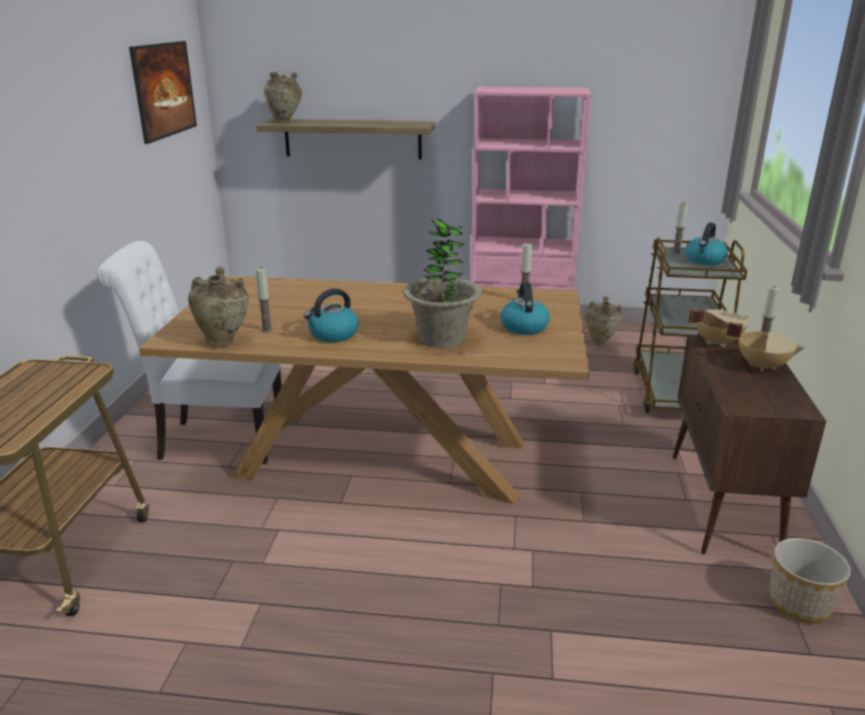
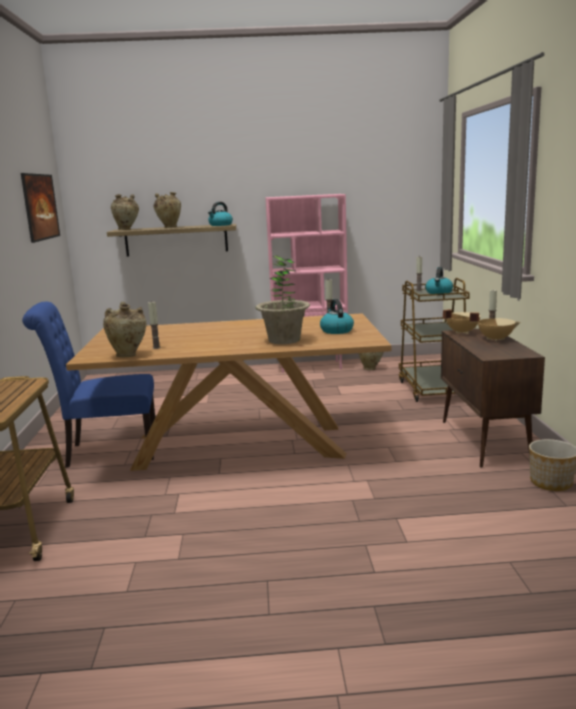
camera: 10 degrees left, 10 degrees down
white chair [97,241,282,464] -> blue chair [22,302,155,468]
kettle [304,288,359,342] -> kettle moved to [208,202,233,226]
none -> beige vase [154,192,181,228]

